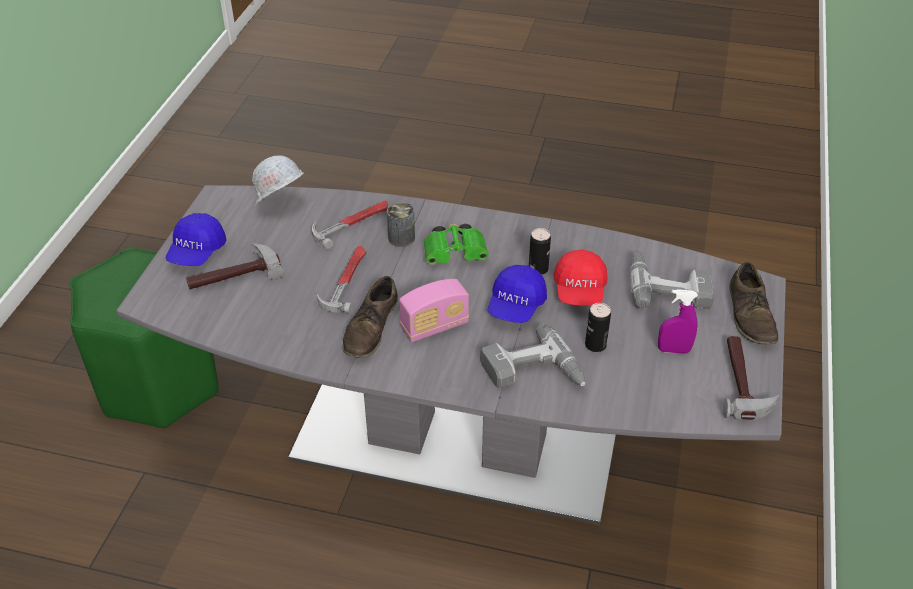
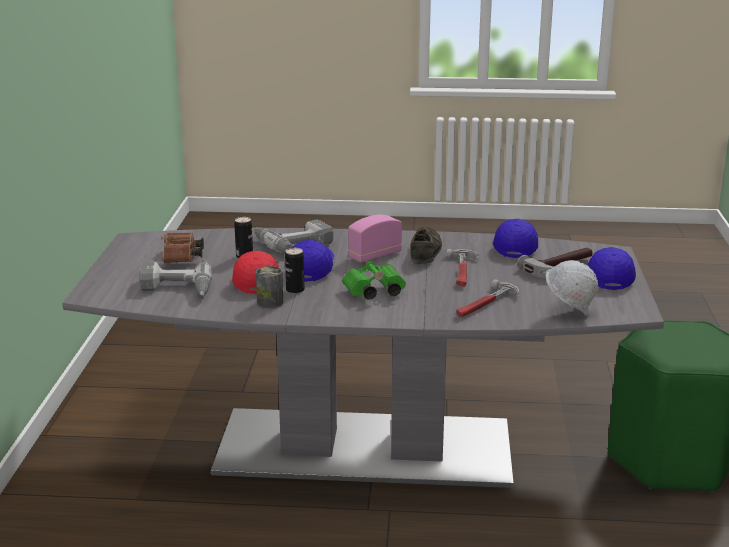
camera: 170 degrees right, 20 degrees down
can [387,202,415,247] -> can moved to [256,266,283,309]
purple spray bottle [658,289,698,354] -> brown binoculars [161,232,204,263]
hammer [723,336,779,420] -> none
brown shoe [729,262,778,344] -> none
none -> blue cap [493,219,538,258]

